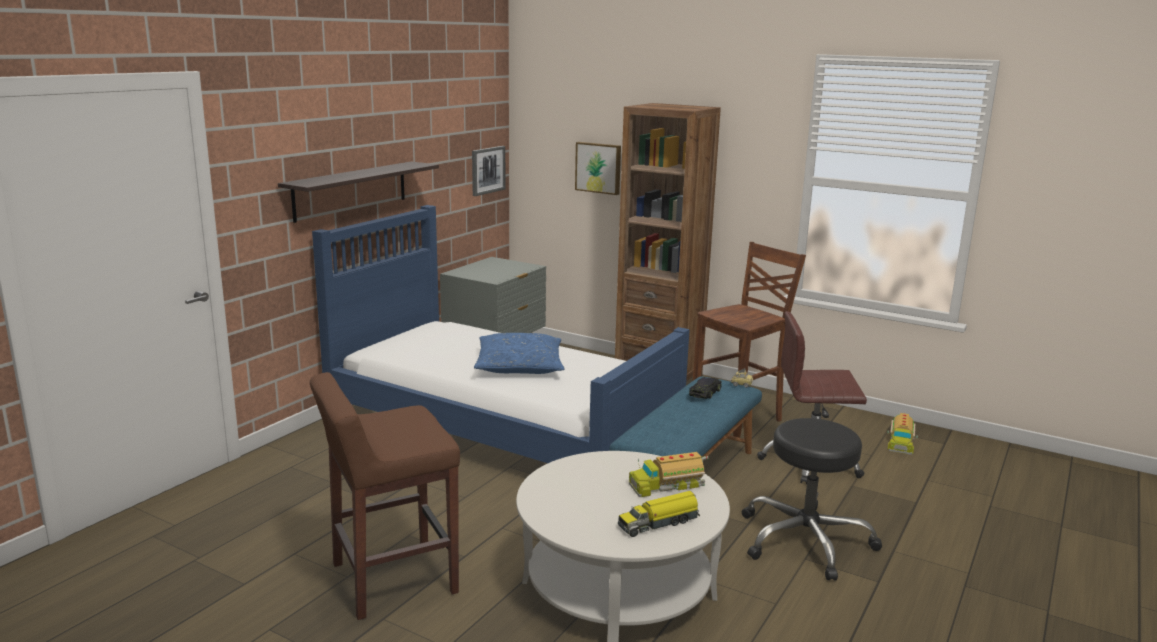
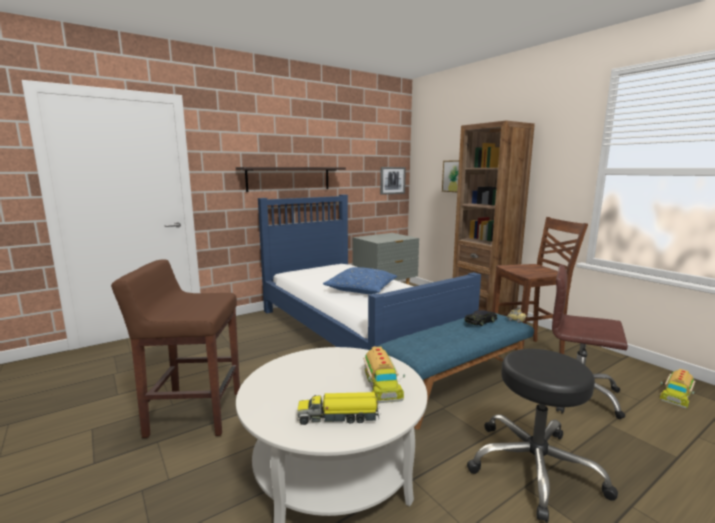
camera: 25 degrees right, 5 degrees down
toy truck [629,452,708,497] -> toy truck turned 105 degrees counterclockwise [363,346,405,403]

